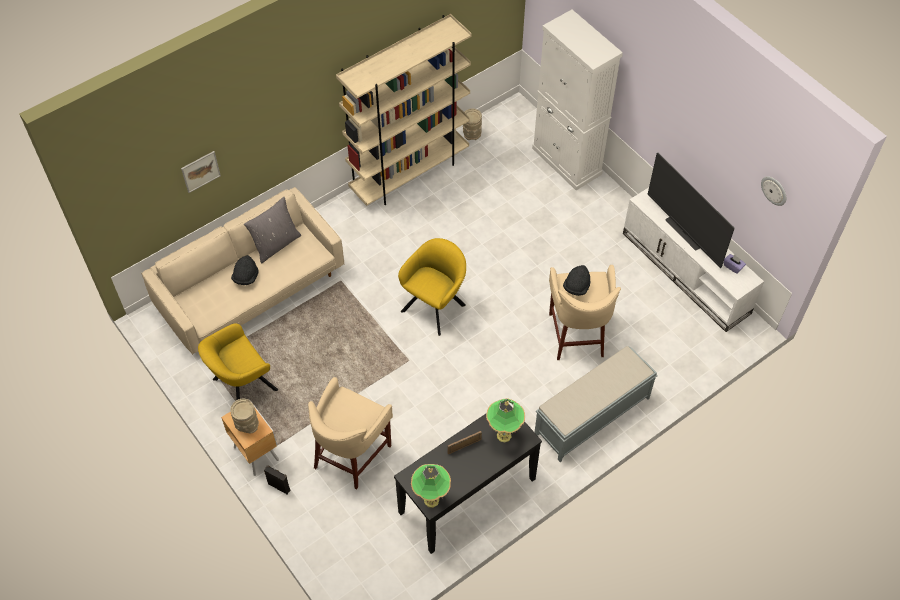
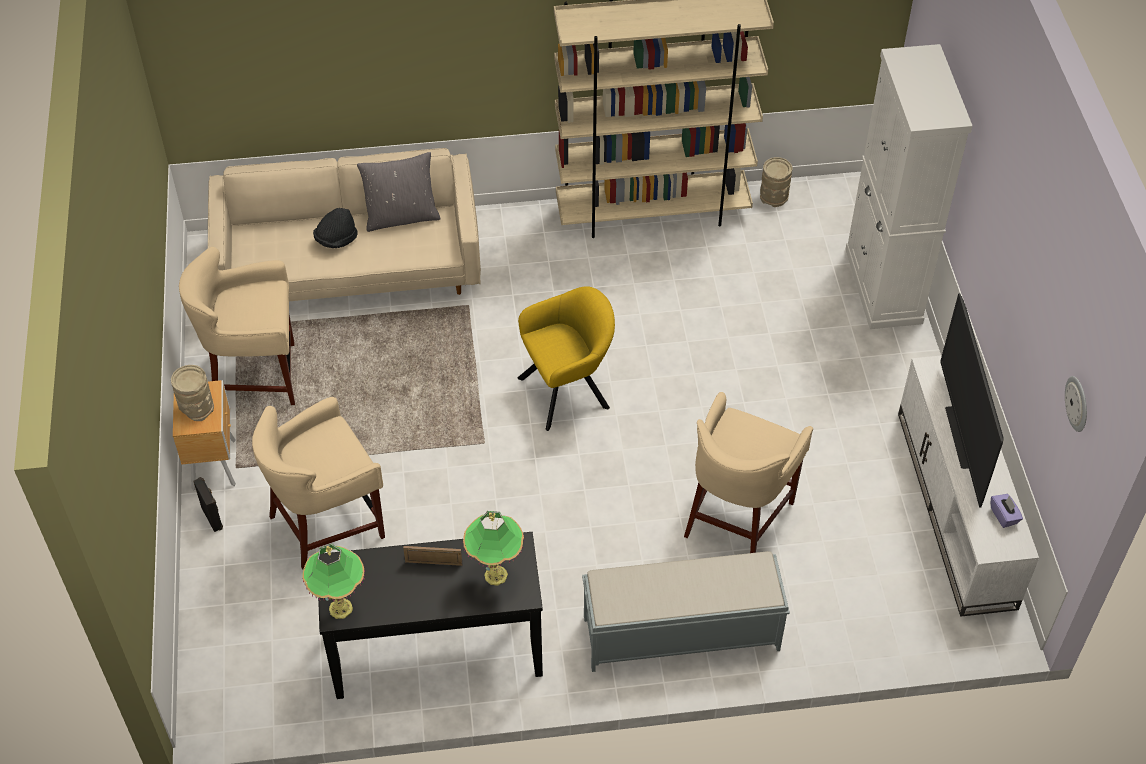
camera: 30 degrees right, 5 degrees down
picture [181,151,221,193] -> none
yellow armchair [198,323,278,400] -> beige stool [179,247,295,405]
black hat [563,265,590,296] -> none

